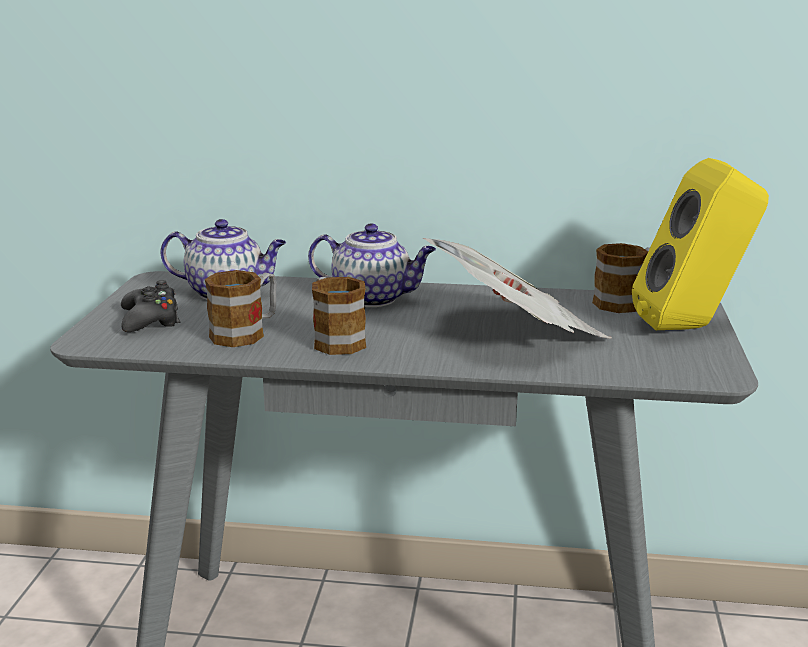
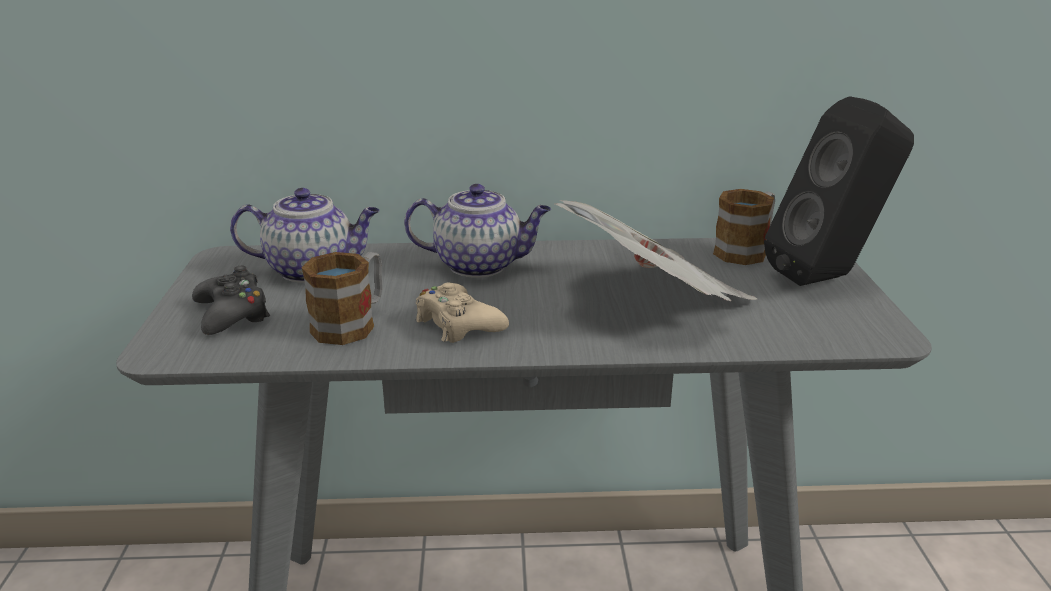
camera: 10 degrees left, 5 degrees up
mug [312,277,366,355] -> beige game controller [416,282,509,343]
yellow speaker [632,158,769,330] -> black speaker [764,96,914,286]

